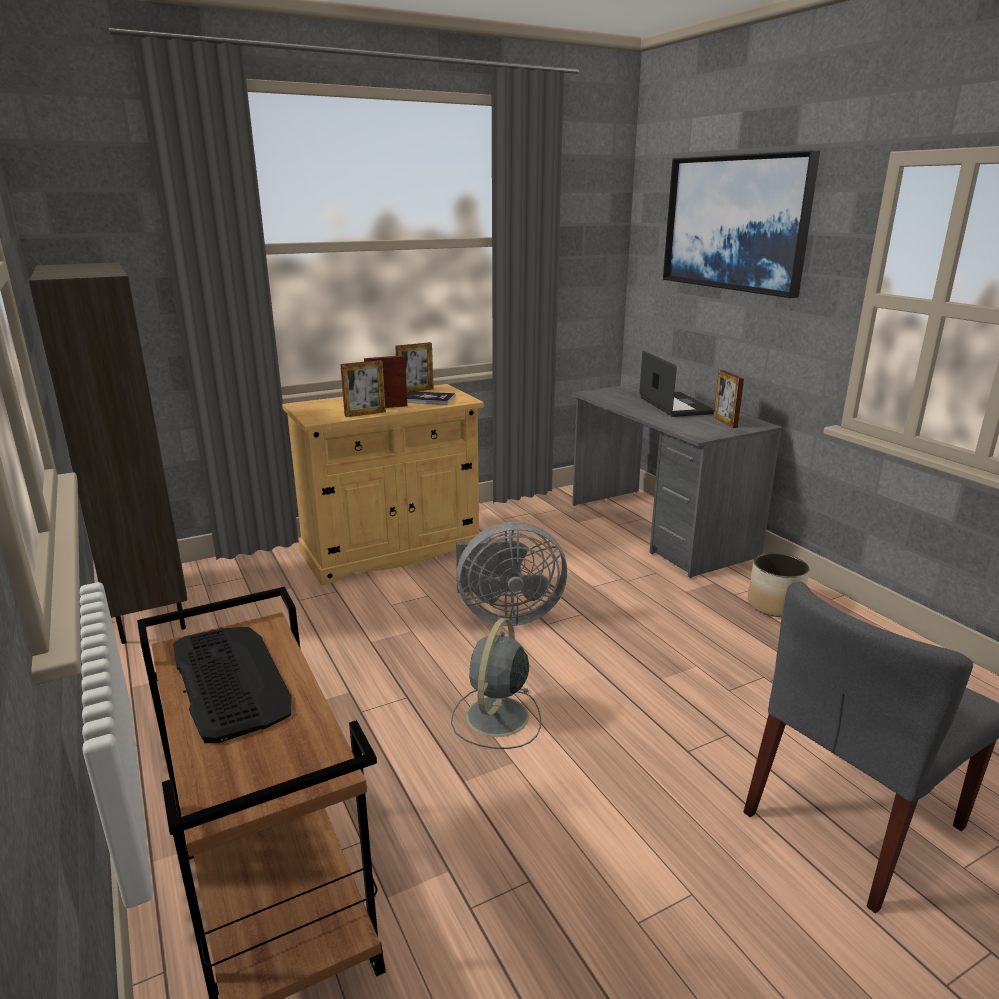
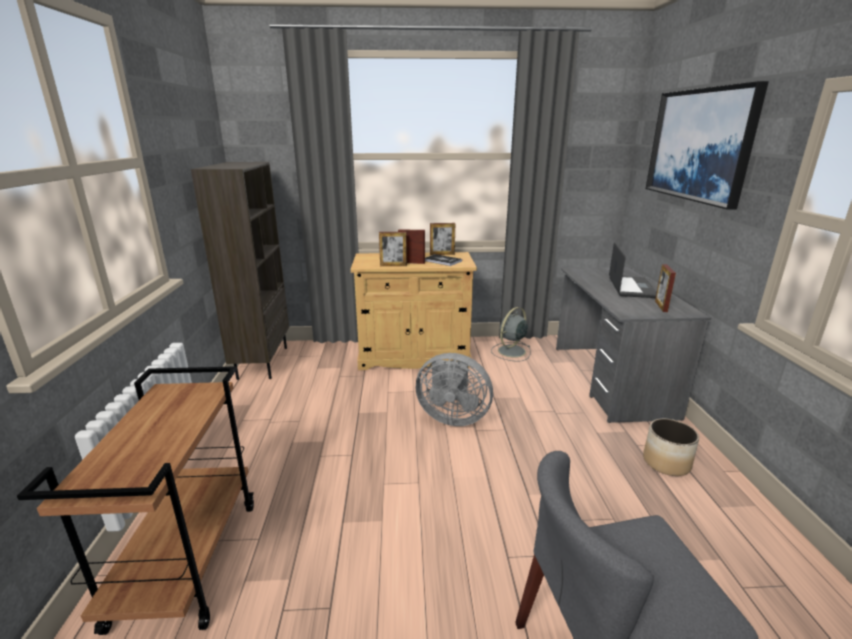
camera: 25 degrees right, 0 degrees up
keyboard [173,627,291,743] -> none
grey fan [451,618,541,749] -> grey fan moved to [491,307,531,362]

